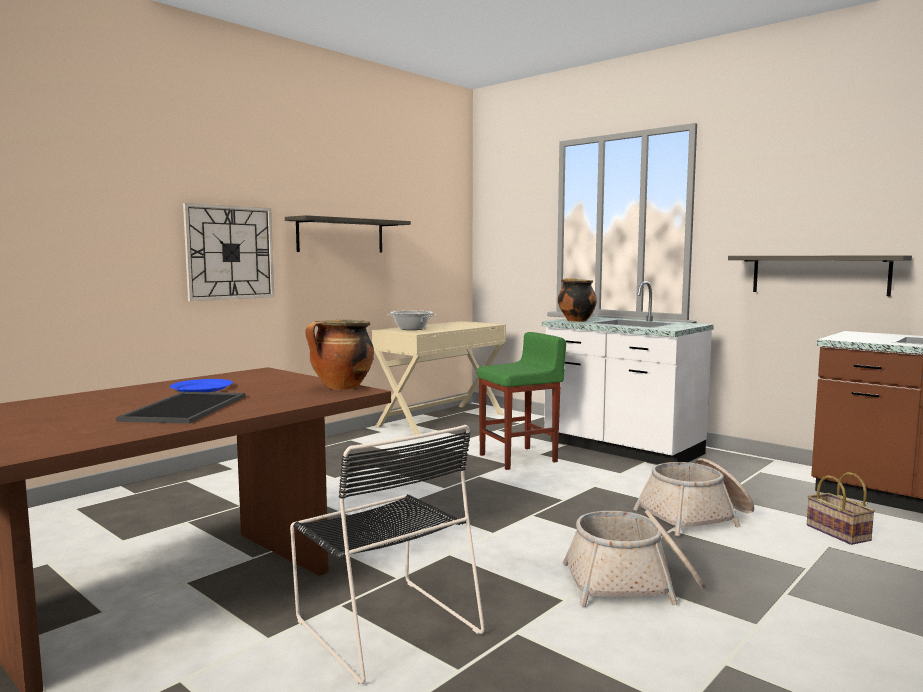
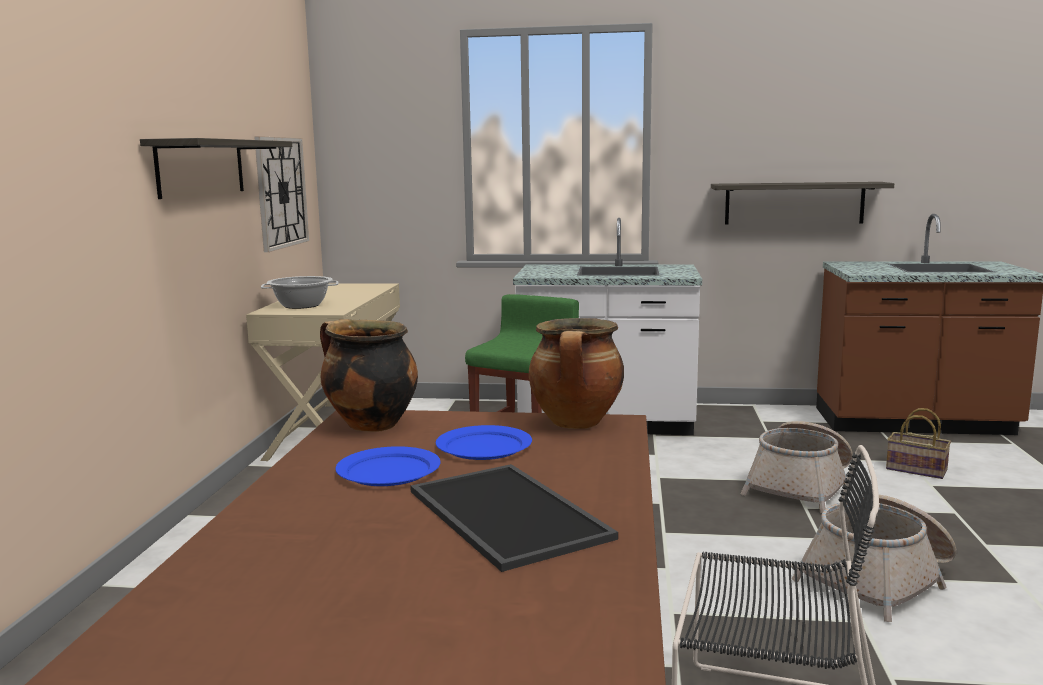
camera: 35 degrees left, 5 degrees up
wall clock [183,203,274,301] -> wall clock moved to [254,136,309,252]
cooking pot [558,278,597,322] -> cooking pot moved to [320,319,418,432]
none -> blue plate [436,425,532,460]

